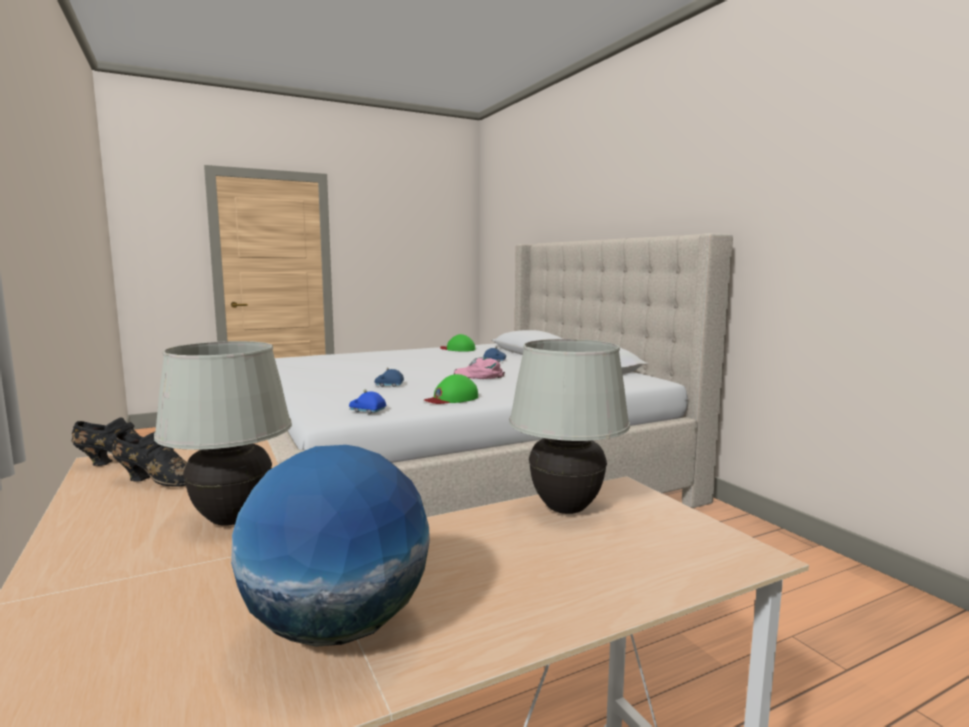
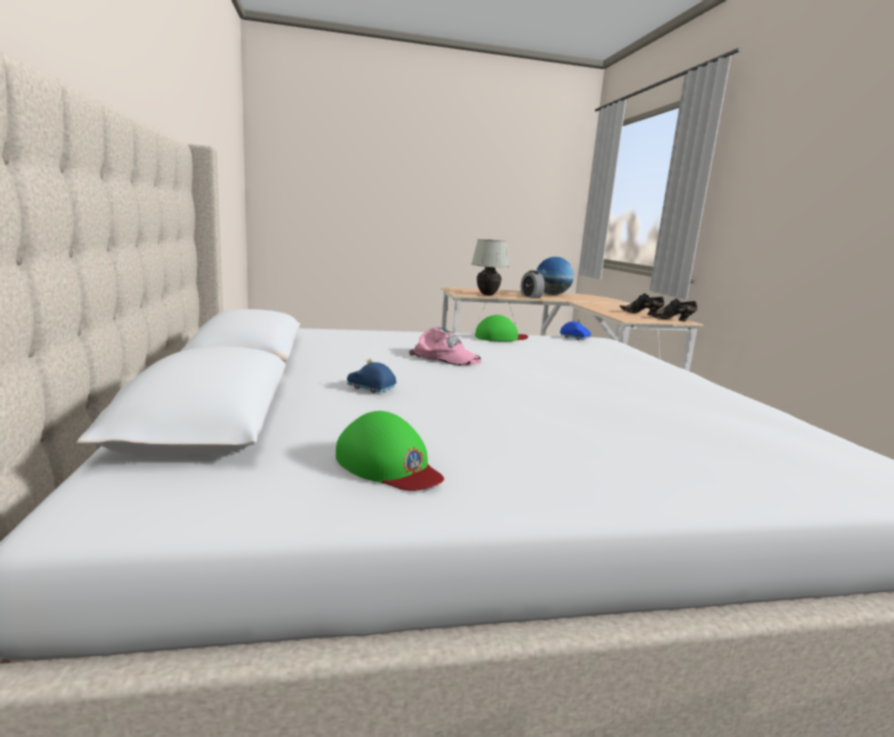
camera: 165 degrees left, 5 degrees up
white table lamp [154,341,292,526] -> none
blue toy car [375,367,404,387] -> none
none -> alarm clock [521,270,545,298]

